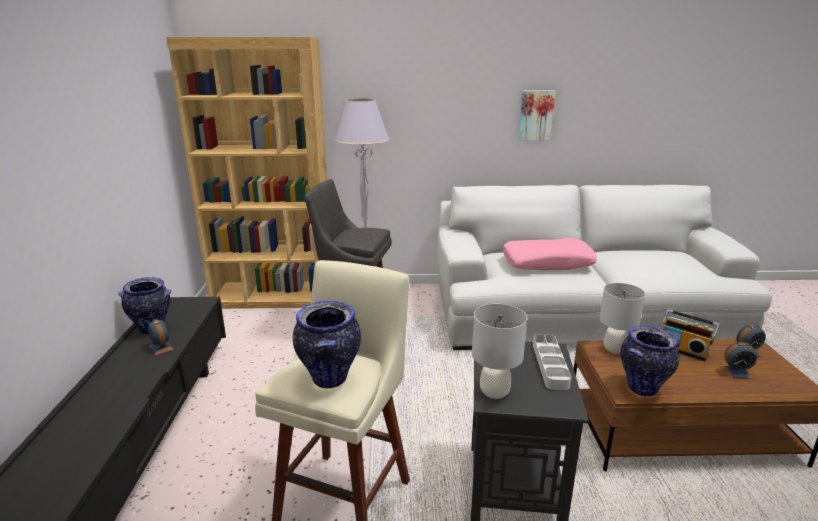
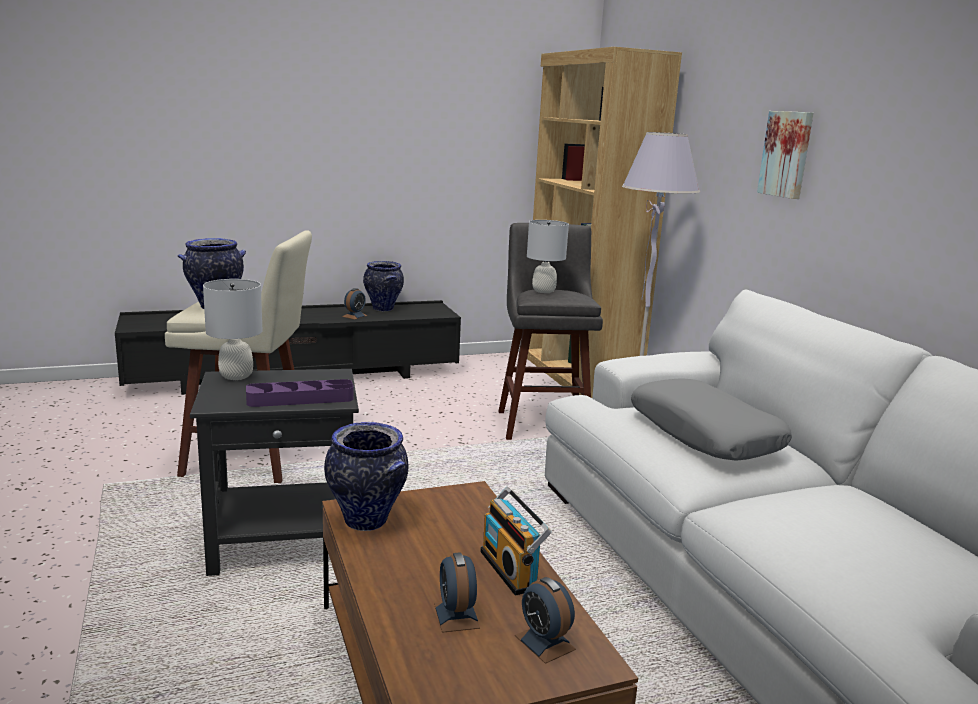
camera: 70 degrees right, 5 degrees down
pink pillow [503,238,596,270] -> grey pillow [631,378,792,461]
picture [518,90,556,141] -> picture moved to [757,111,813,199]
grey tray [533,334,571,390] -> purple tray [246,379,354,407]
grey table lamp [599,283,645,354] -> grey table lamp moved to [527,220,569,293]
radio [663,309,719,361] -> radio turned 45 degrees counterclockwise [480,487,552,596]

